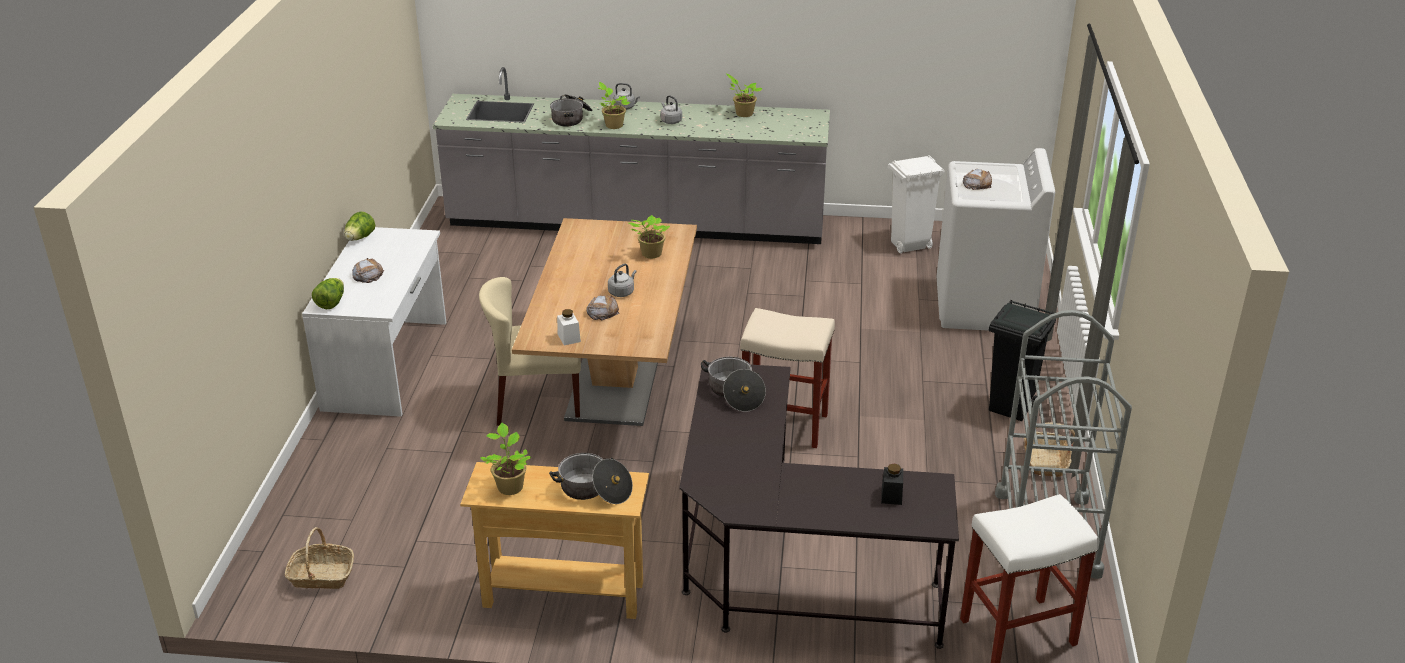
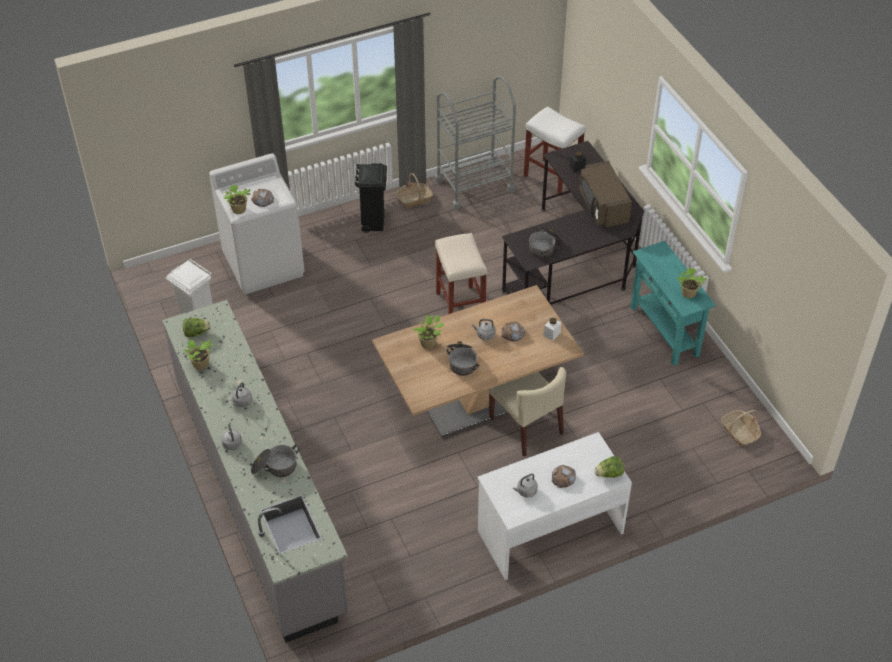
camera: 120 degrees left, 15 degrees up
lettuce [344,212,375,241] -> lettuce moved to [183,318,211,338]
beige console table [460,462,649,619] -> turquoise console table [630,241,716,366]
cooking pot [549,453,633,504] -> cooking pot moved to [446,341,480,376]
potted plant [598,82,630,129] -> potted plant moved to [223,185,250,214]
none -> grey kettle [513,474,538,497]
none -> brown microwave [579,161,632,228]

